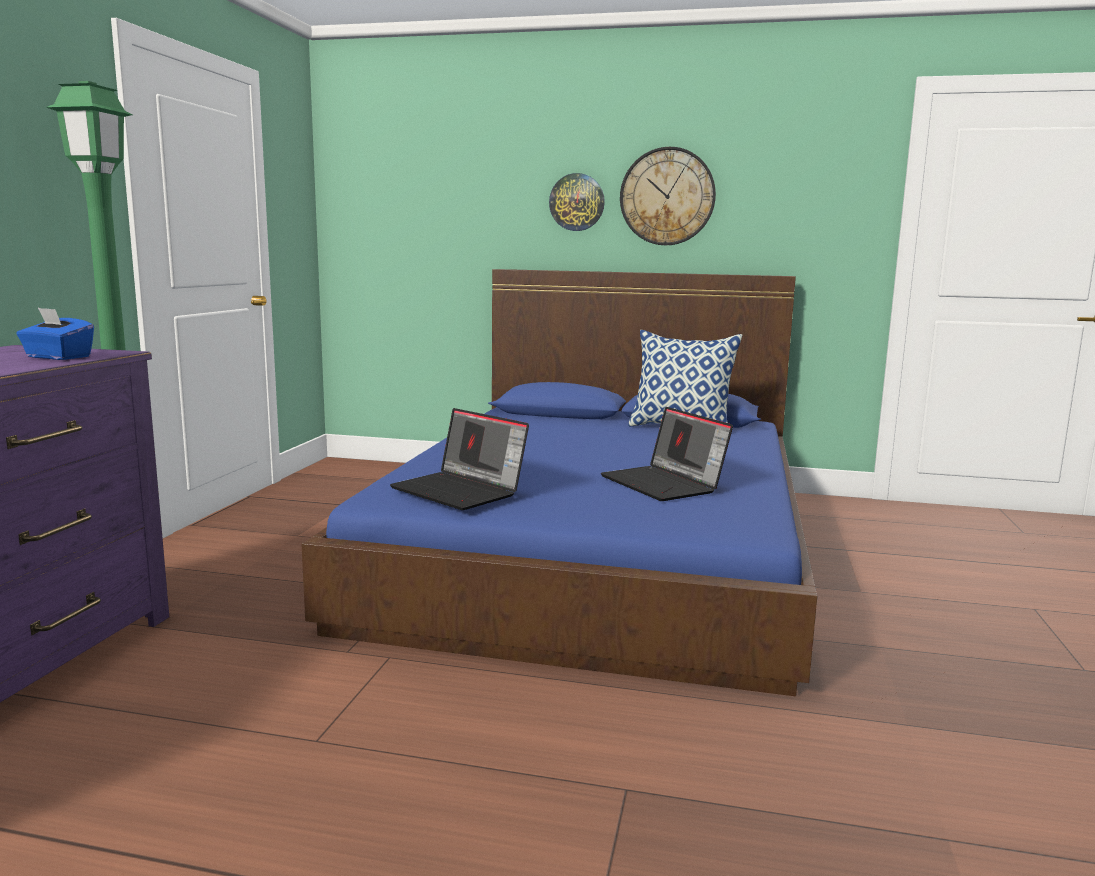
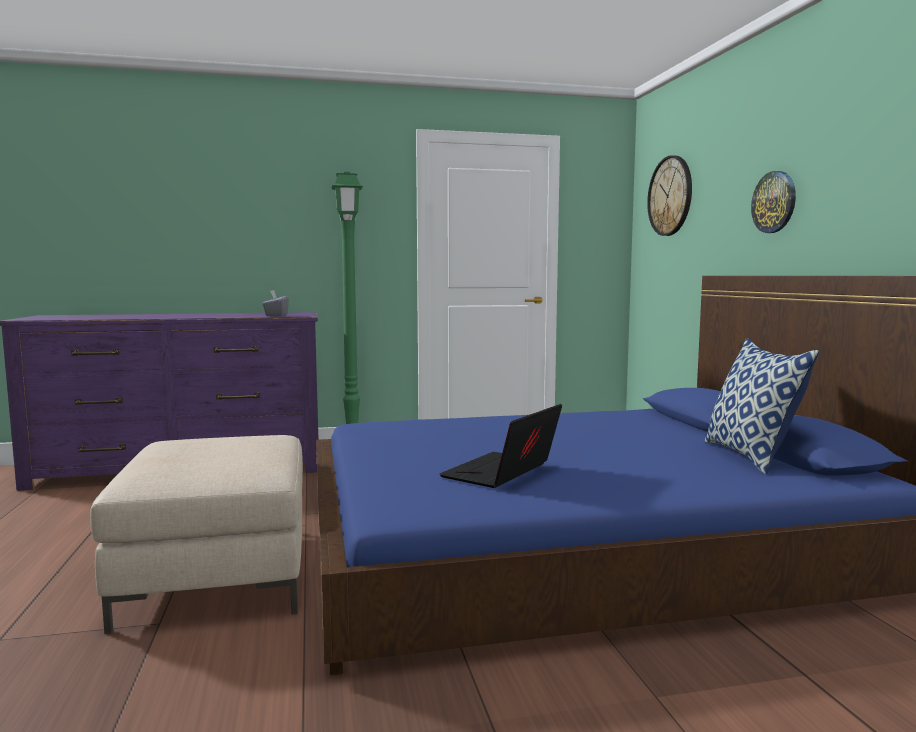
camera: 65 degrees right, 5 degrees down
blue tissue box [16,307,94,360] -> grey tissue box [263,290,289,316]
laptop [390,408,529,510] -> none
wall clock [620,147,716,245] -> wall clock moved to [647,155,692,236]
none -> beige ottoman [90,435,303,634]

